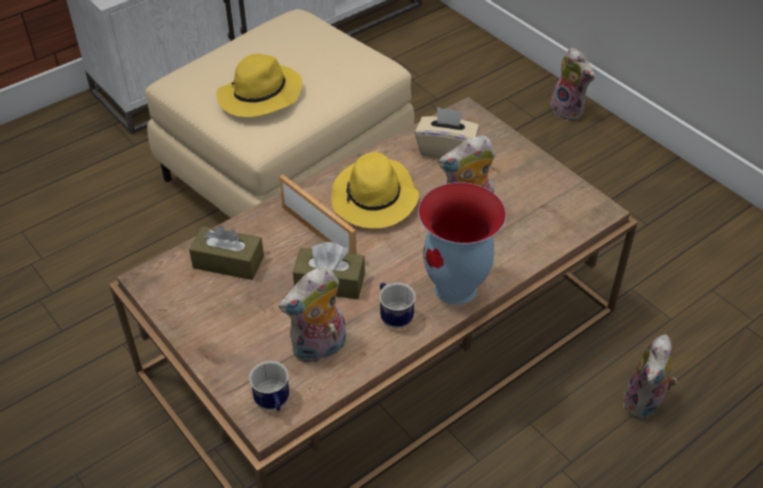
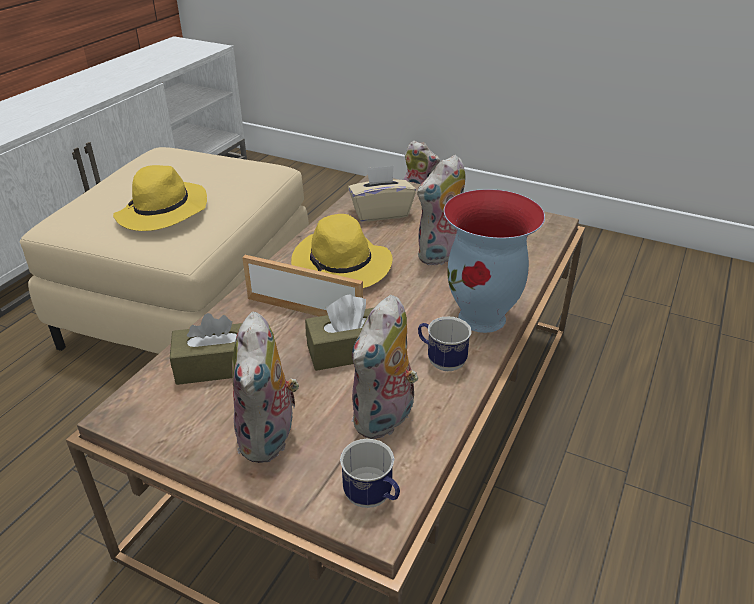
camera: 25 degrees left, 10 degrees down
plush toy [623,334,677,419] -> plush toy moved to [232,312,299,463]

